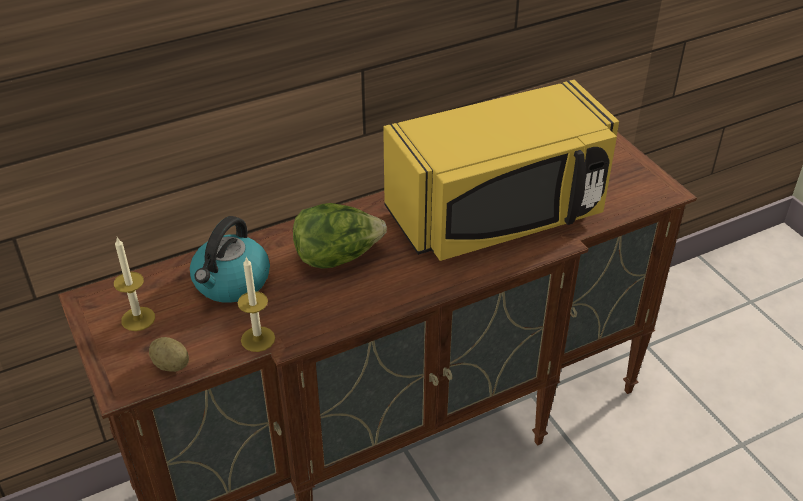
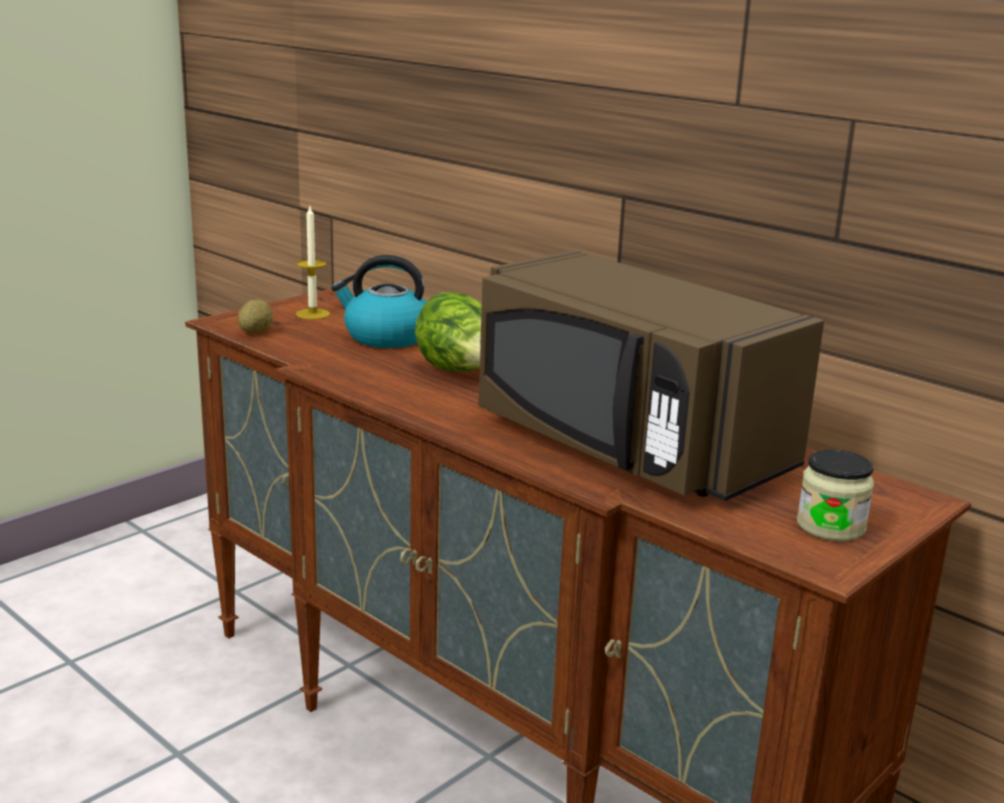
camera: 70 degrees right, 20 degrees down
candle [238,256,275,352] -> none
yellow microwave [383,80,619,261] -> brown microwave [479,250,824,501]
none -> jar [797,449,874,541]

